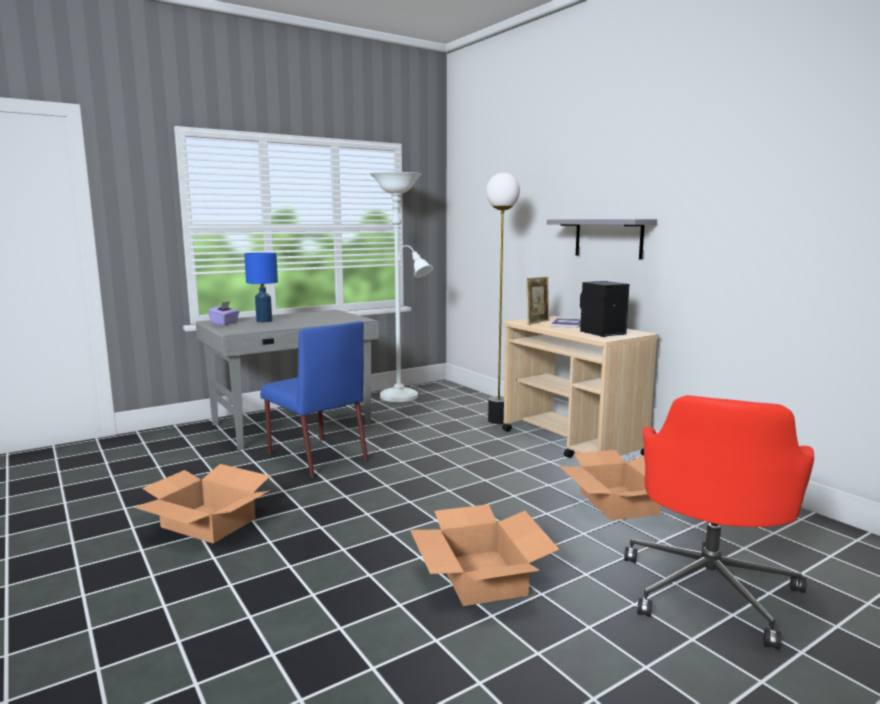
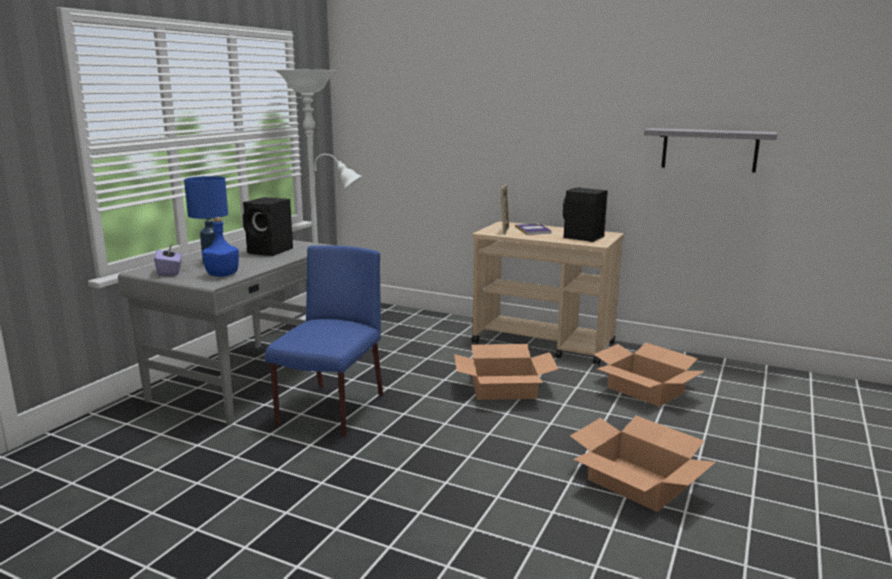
camera: 30 degrees left, 5 degrees up
cardboard box [134,464,270,544] -> cardboard box moved to [454,344,558,400]
blue chair [260,321,368,478] -> blue chair turned 90 degrees counterclockwise [265,245,383,438]
floor lamp [486,172,520,424] -> none
grey shelf [547,219,657,260] -> grey shelf moved to [644,128,778,173]
red office chair [624,395,814,650] -> none
none -> blue bottle [202,217,239,277]
none -> black speaker [243,197,293,256]

